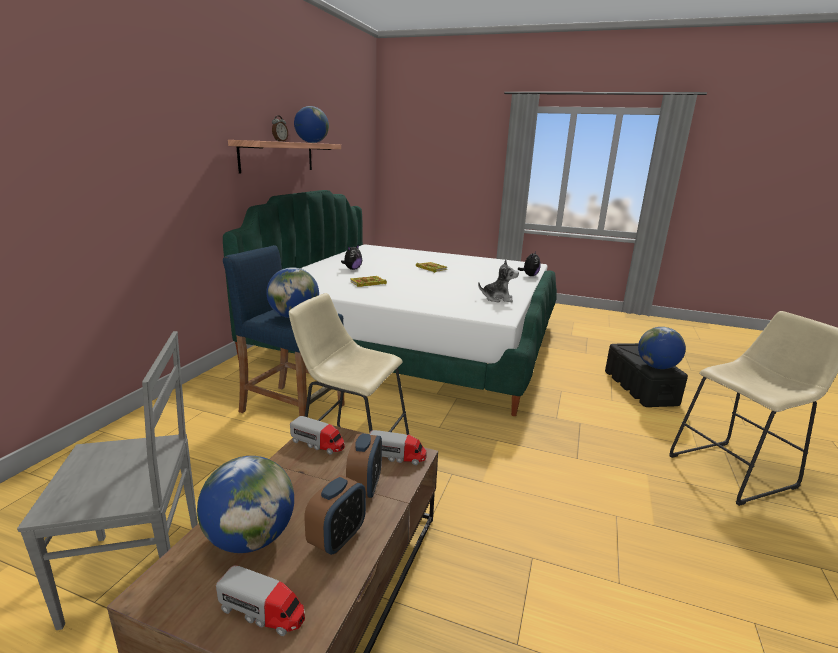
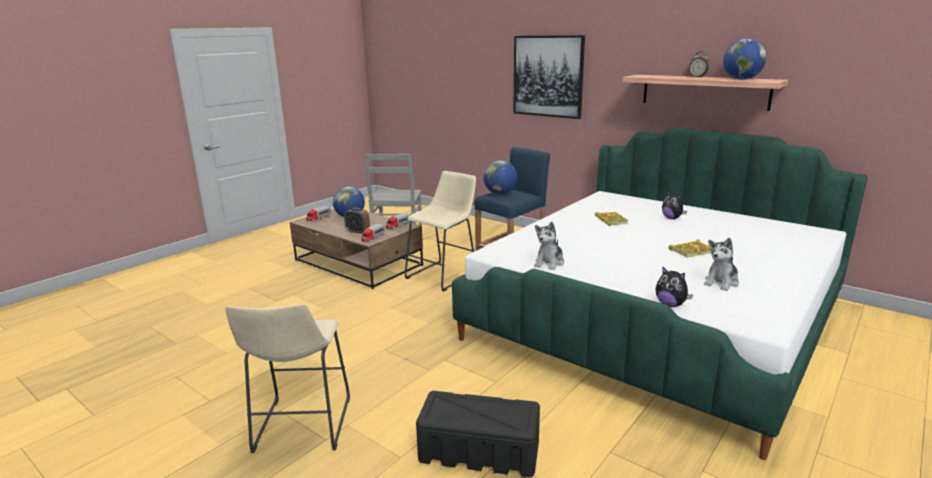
camera: 110 degrees right, 0 degrees up
alarm clock [304,475,366,555] -> none
globe [638,327,686,369] -> none
none -> picture [513,35,585,119]
none -> plush toy [704,238,739,291]

